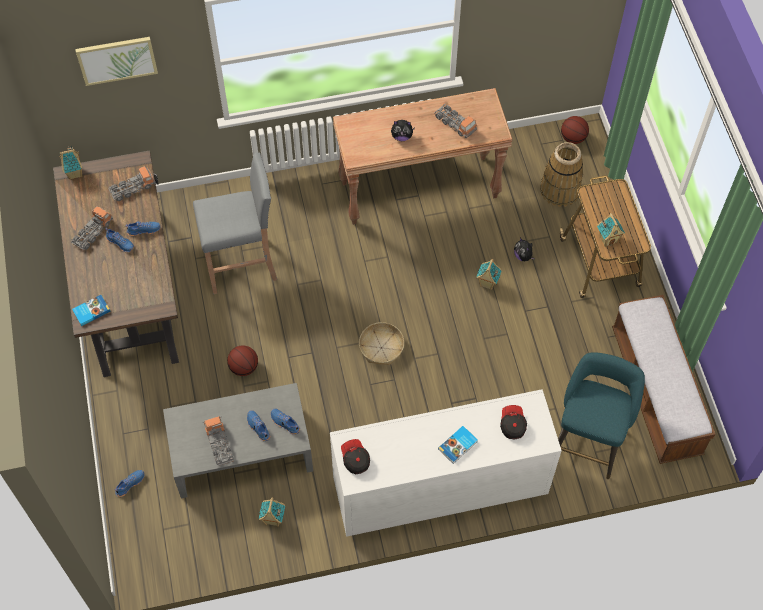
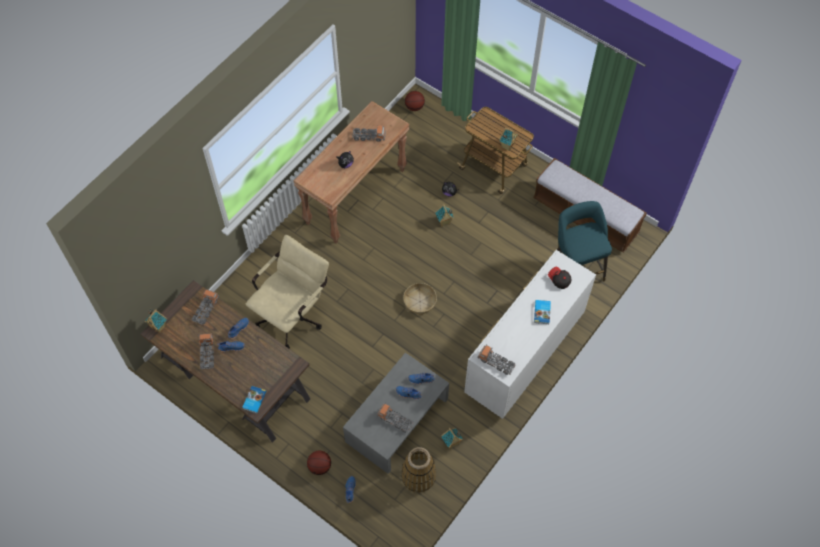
camera: 40 degrees left, 0 degrees up
picture [75,37,158,86] -> none
grey stool [193,152,277,294] -> beige office chair [246,235,329,348]
basketball [227,345,258,376] -> basketball moved to [307,451,331,475]
cap [341,439,370,474] -> toy truck [477,344,516,375]
basket [540,142,583,207] -> basket moved to [401,447,436,493]

